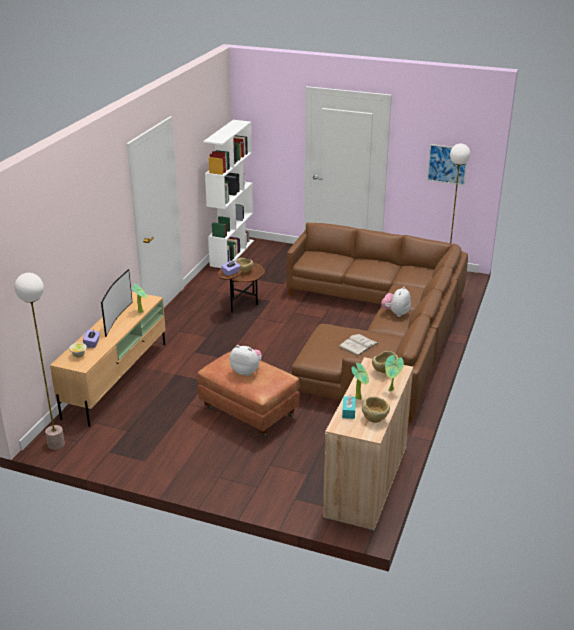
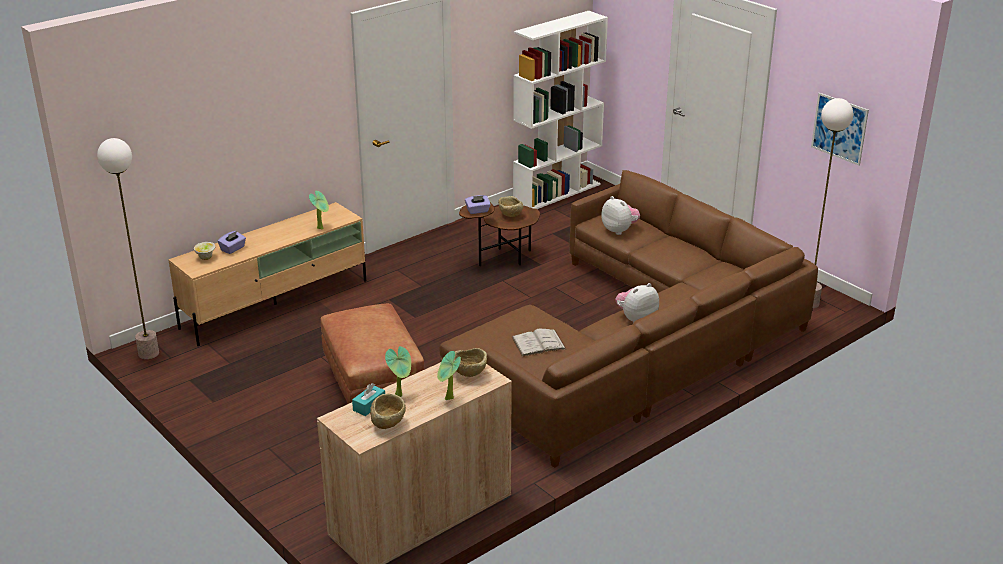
camera: 30 degrees right, 0 degrees up
television [101,269,132,337] -> none
plush toy [230,345,262,376] -> plush toy moved to [601,196,640,235]

